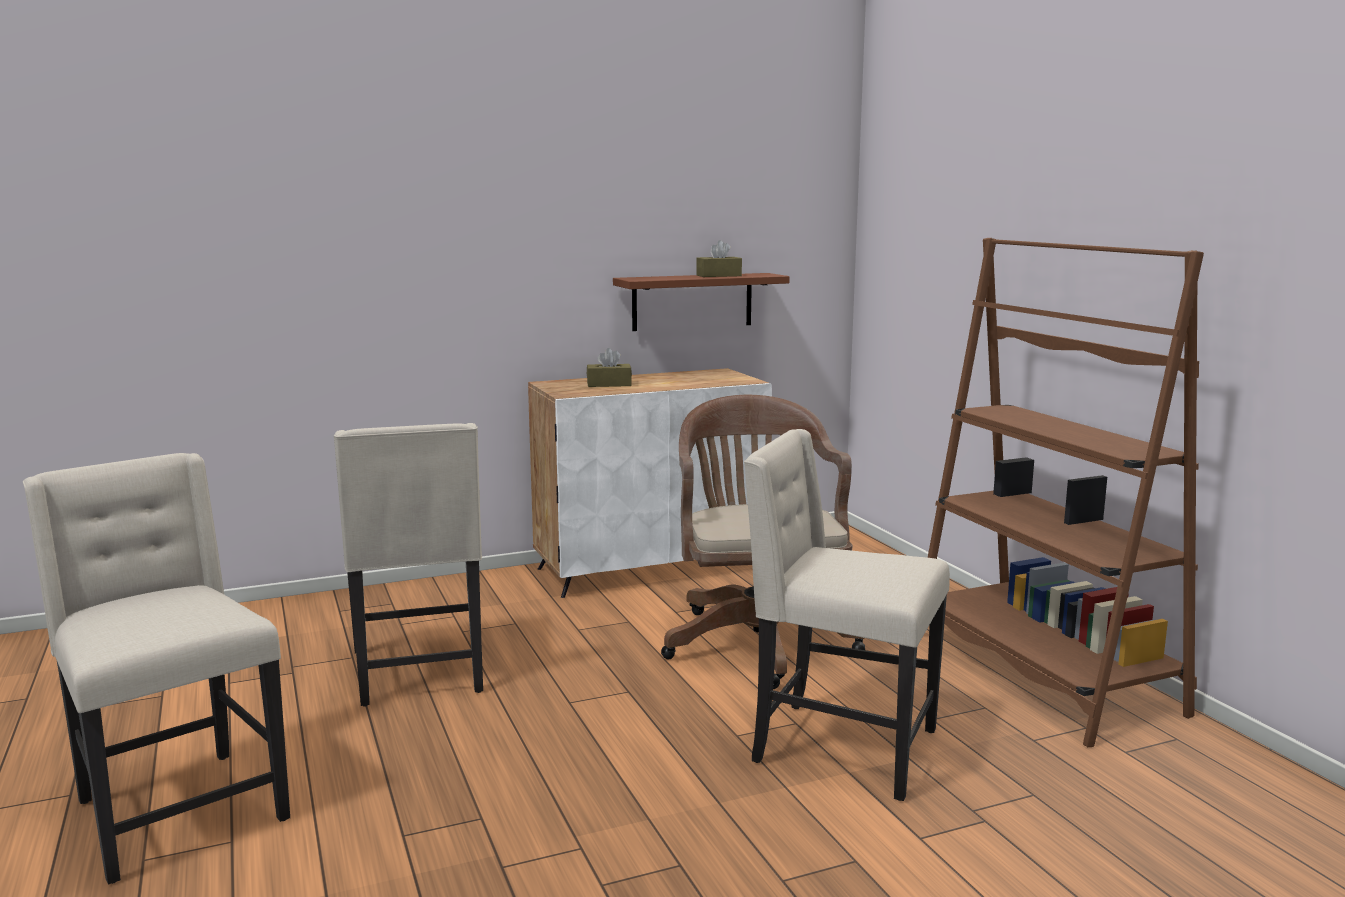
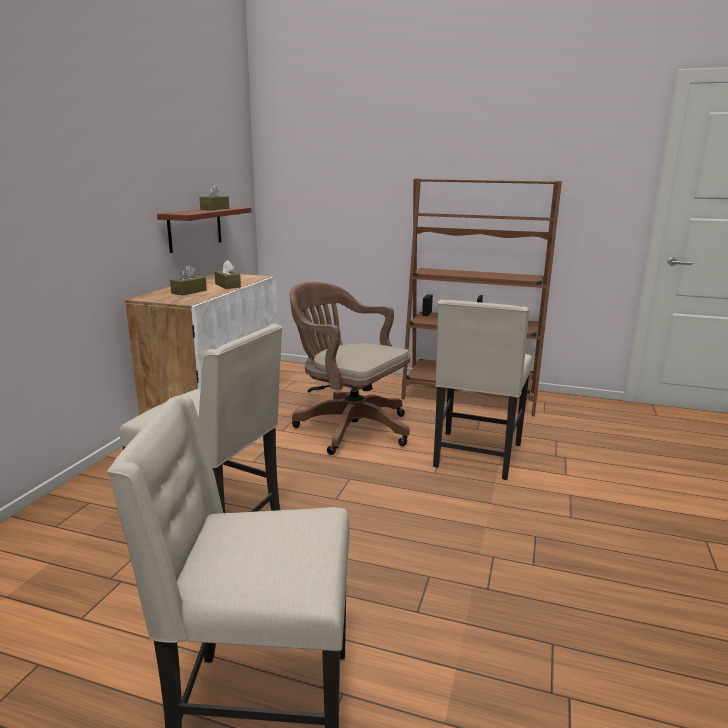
camera: 50 degrees left, 5 degrees up
beige chair [744,429,950,801] -> beige chair turned 45 degrees counterclockwise [433,300,532,480]
none -> brown tissue box [215,260,241,289]

